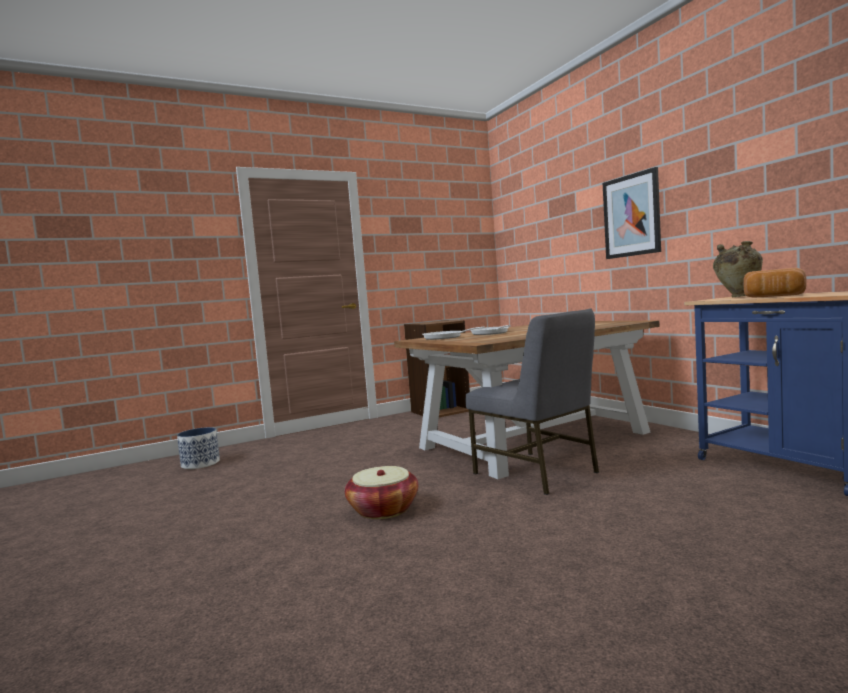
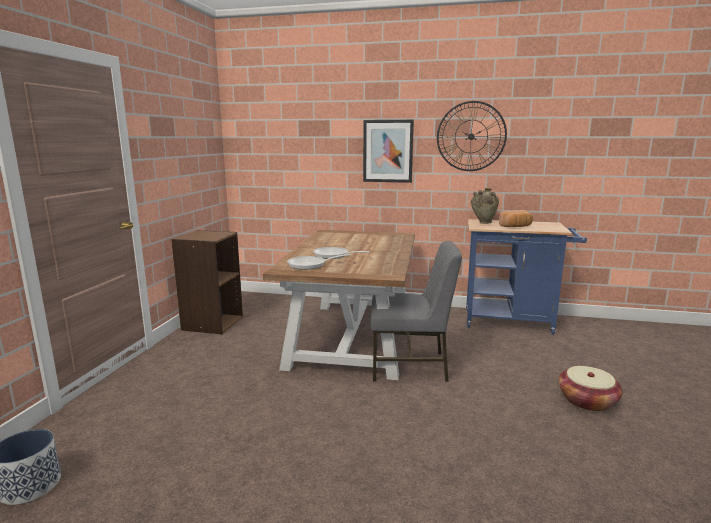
camera: 50 degrees left, 10 degrees up
basket [345,466,418,519] -> basket moved to [558,366,623,412]
none -> wall clock [437,101,507,171]

